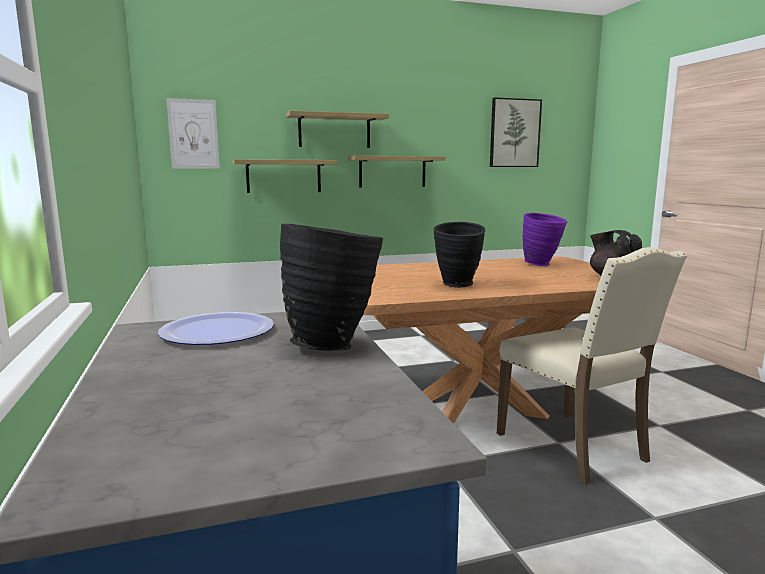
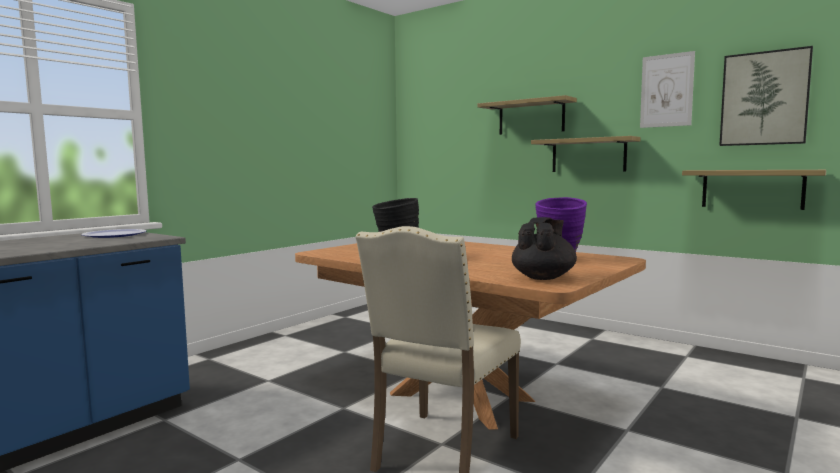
camera: 55 degrees right, 5 degrees down
picture [166,98,220,168] -> picture moved to [640,51,695,128]
shelf [233,159,337,193] -> shelf moved to [682,170,826,210]
black vase [280,224,383,351] -> none

